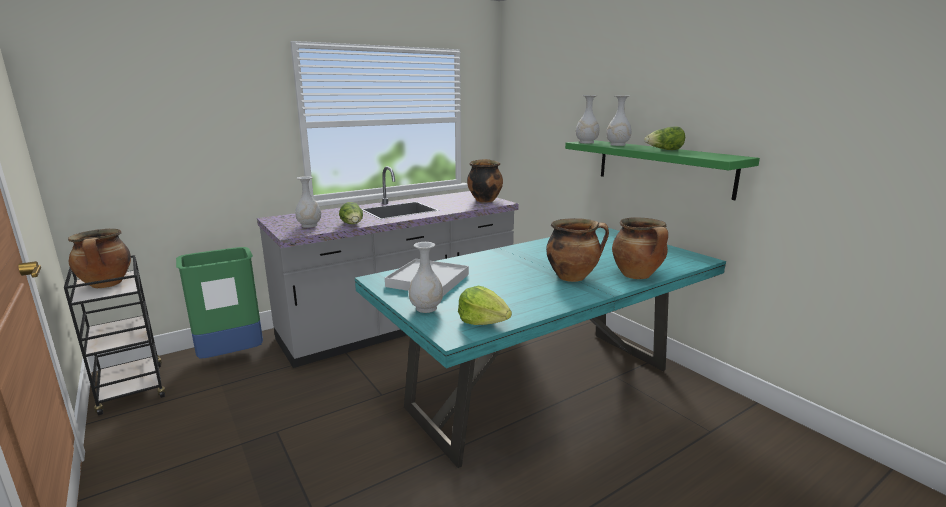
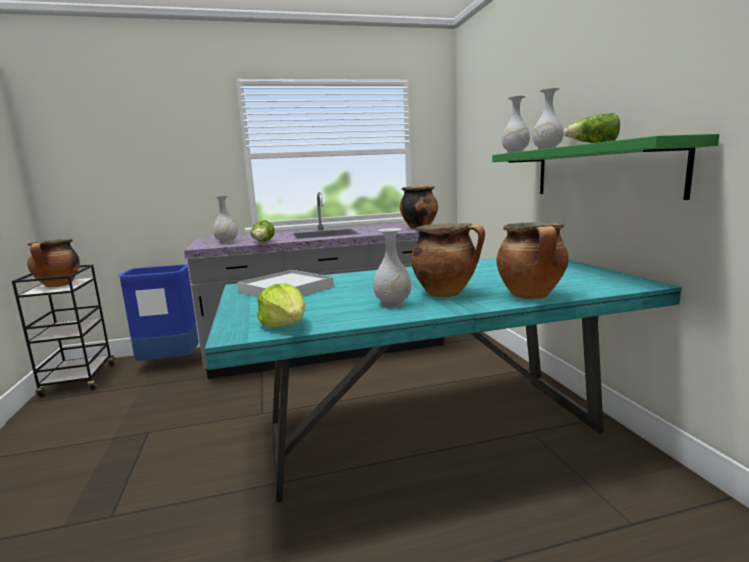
camera: 20 degrees right, 5 degrees down
green trash can [176,247,263,359] -> blue trash can [117,265,199,361]
white vase [409,242,443,313] -> white vase moved to [373,228,411,307]

